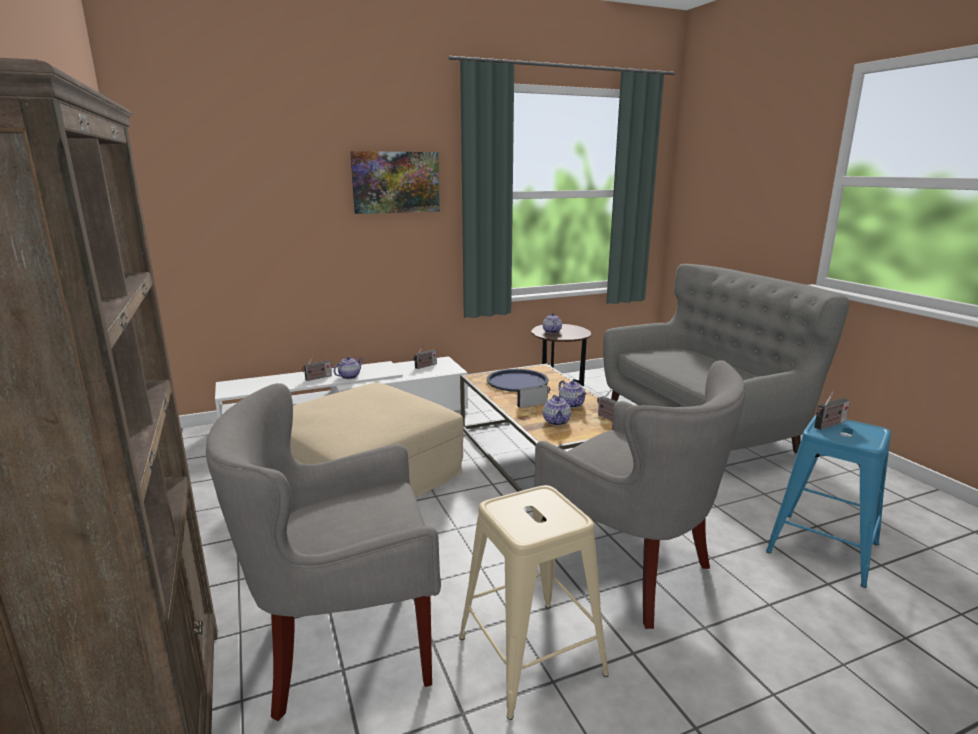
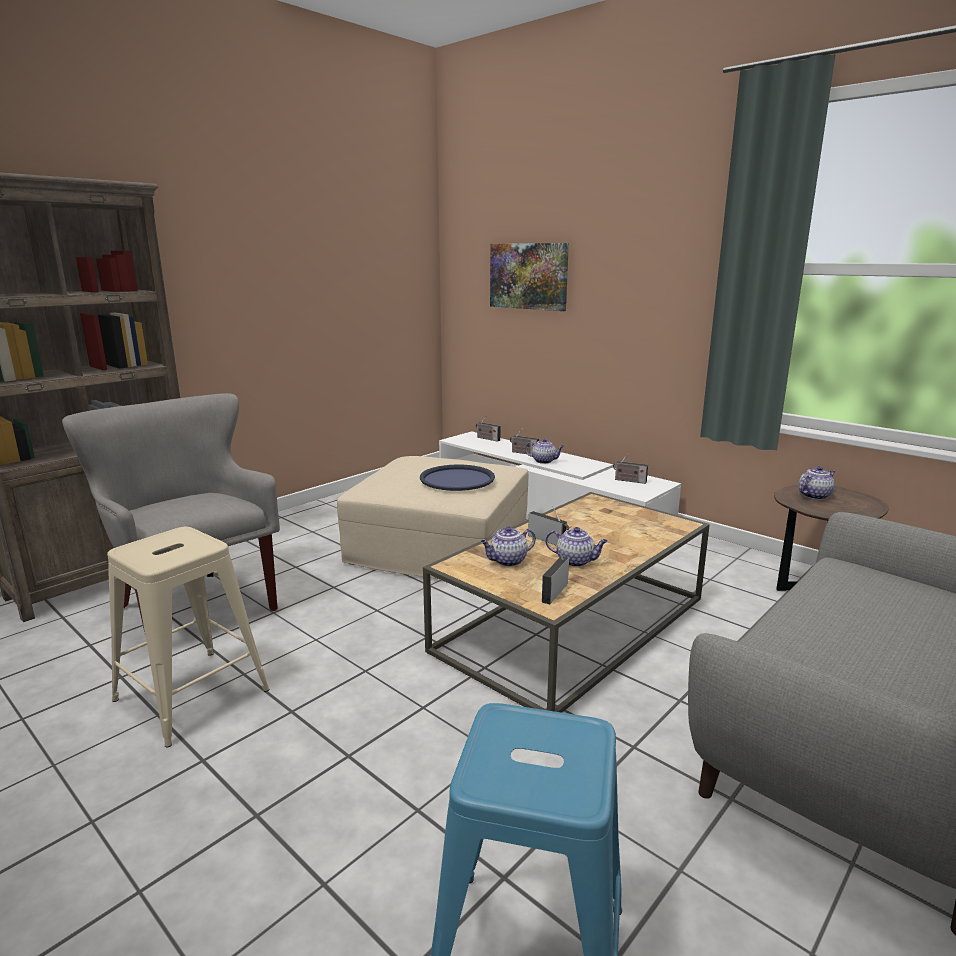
camera: 65 degrees right, 0 degrees up
picture [350,151,440,214] -> picture moved to [490,243,569,311]
blue tray [487,369,549,392] -> blue tray moved to [420,464,495,491]
grey armchair [534,360,746,629] -> none
teapot [559,380,587,408] -> teapot turned 105 degrees counterclockwise [545,527,608,567]
radio [814,391,850,430] -> radio moved to [476,416,500,442]

